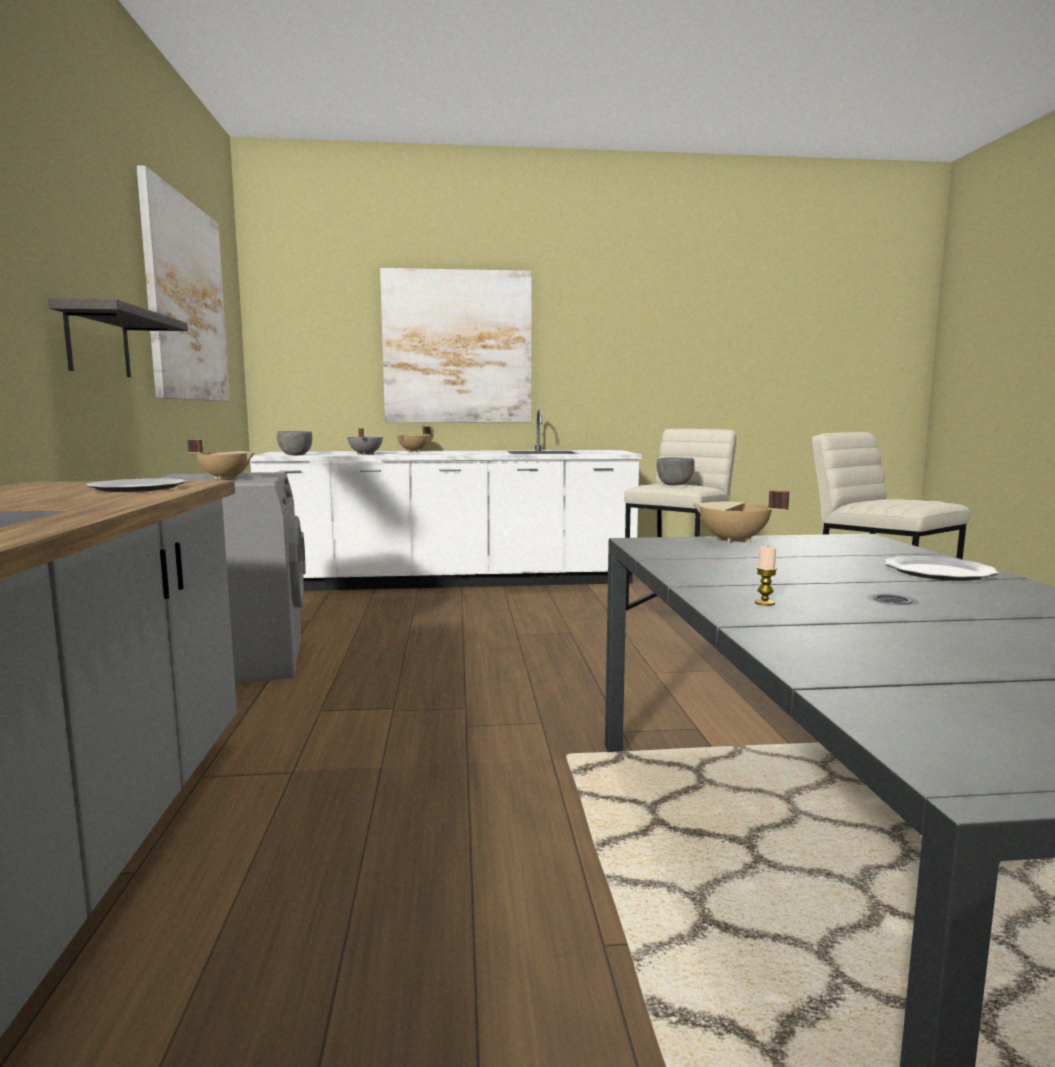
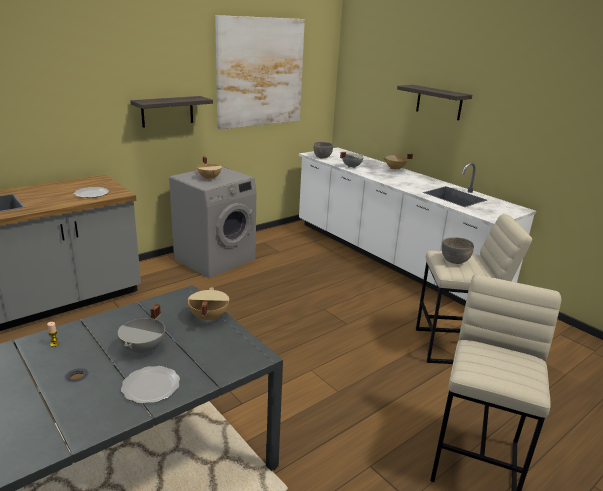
camera: 55 degrees right, 15 degrees up
picture [380,268,532,423] -> shelf [397,85,472,120]
none -> grey cooking pot [118,304,165,355]

